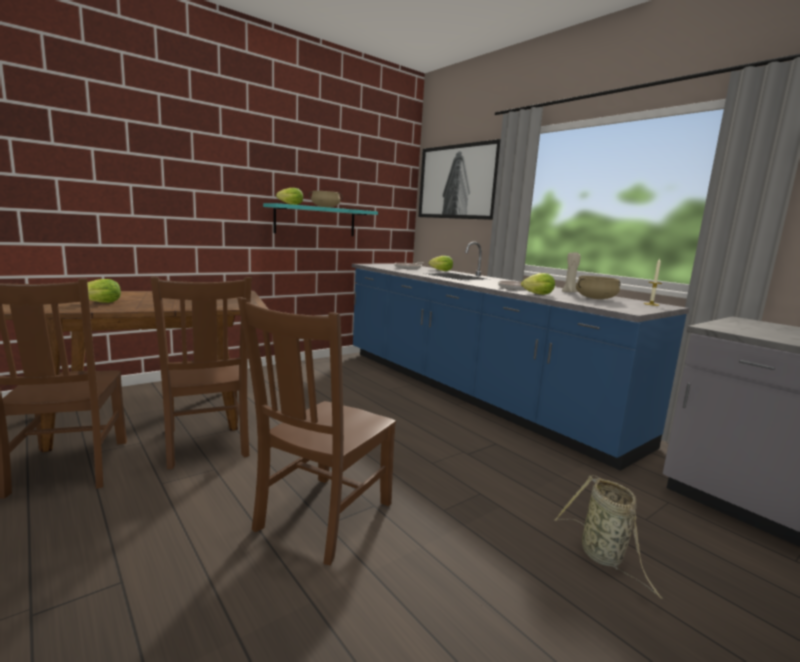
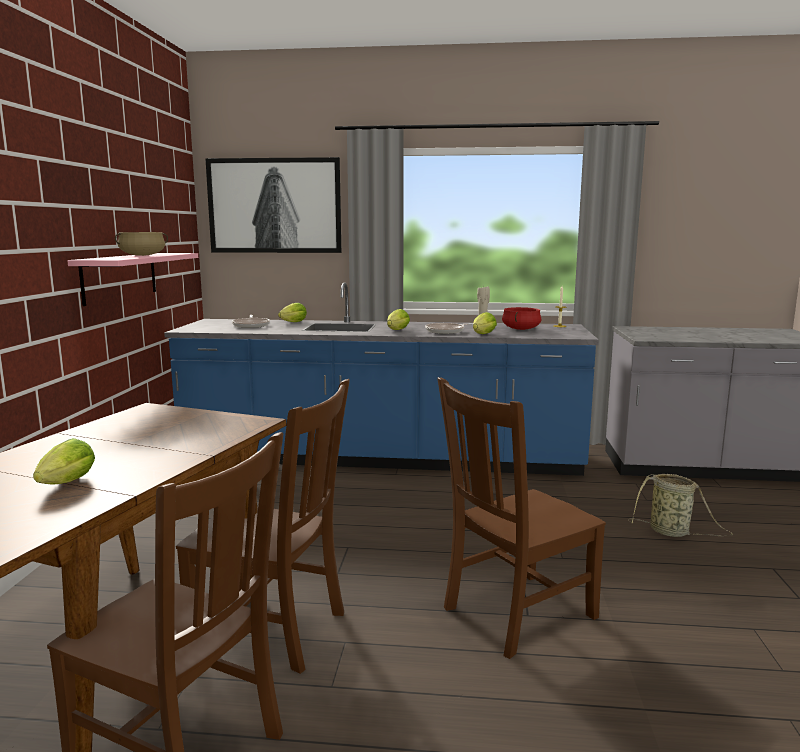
camera: 45 degrees left, 0 degrees up
brown chair [237,297,396,565] -> brown chair turned 75 degrees clockwise [437,377,606,659]
turquoise shelf [263,203,378,236] -> pink shelf [68,253,198,306]
lettuce [276,188,303,205] -> lettuce moved to [387,309,410,330]
beige cooking pot [576,276,620,299] -> red cooking pot [502,307,541,330]

